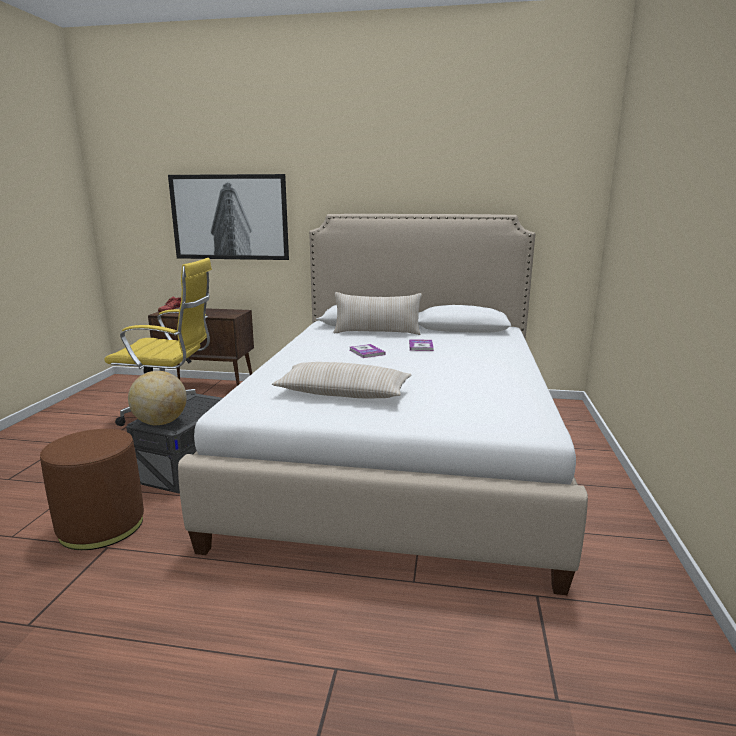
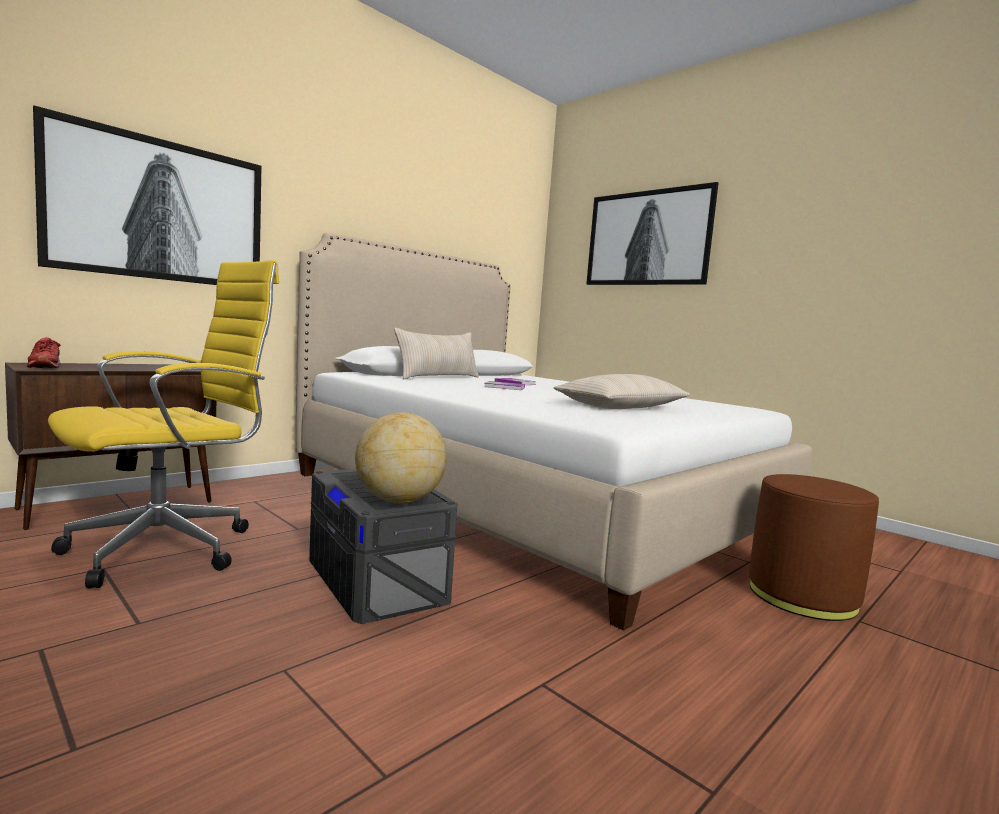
camera: 55 degrees left, 10 degrees down
brown ottoman [40,429,144,550] -> brown ottoman moved to [749,474,879,621]
none -> picture [586,182,718,285]

